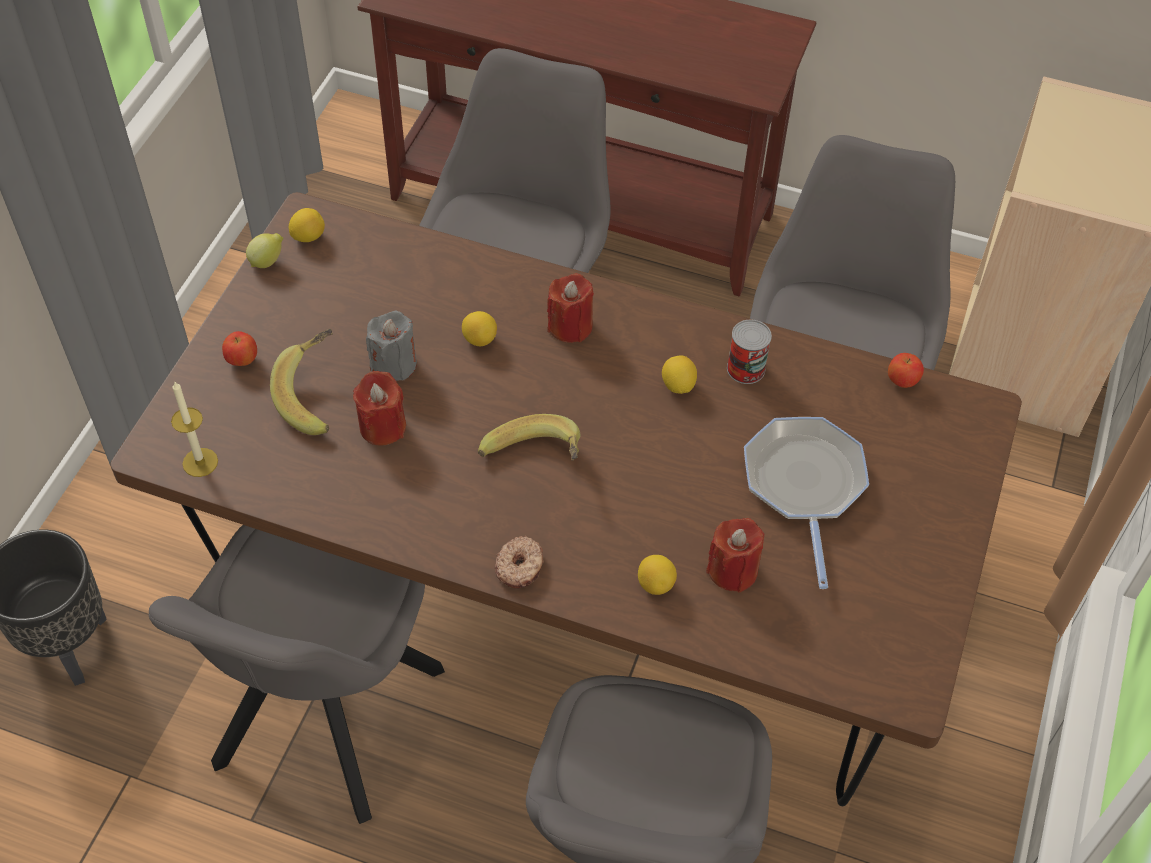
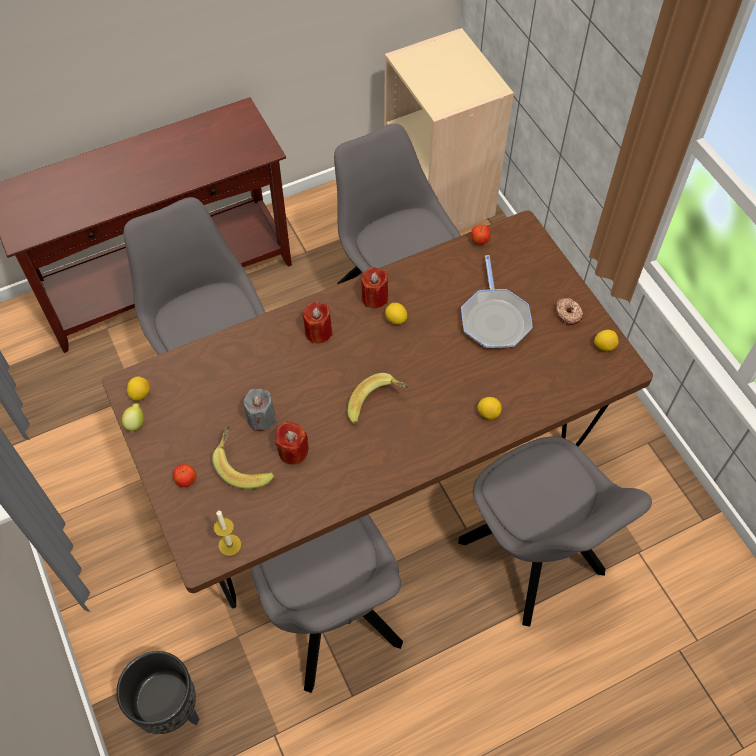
camera: 45 degrees left, 5 degrees up
lemon [462,311,497,346] -> lemon moved to [594,330,619,351]
donut [494,536,544,588] -> donut moved to [555,298,584,325]
red candle [706,518,764,593] -> red candle moved to [361,267,388,308]
can [727,320,772,384] -> none
frying pan [744,417,869,589] -> frying pan turned 135 degrees counterclockwise [461,255,533,348]

